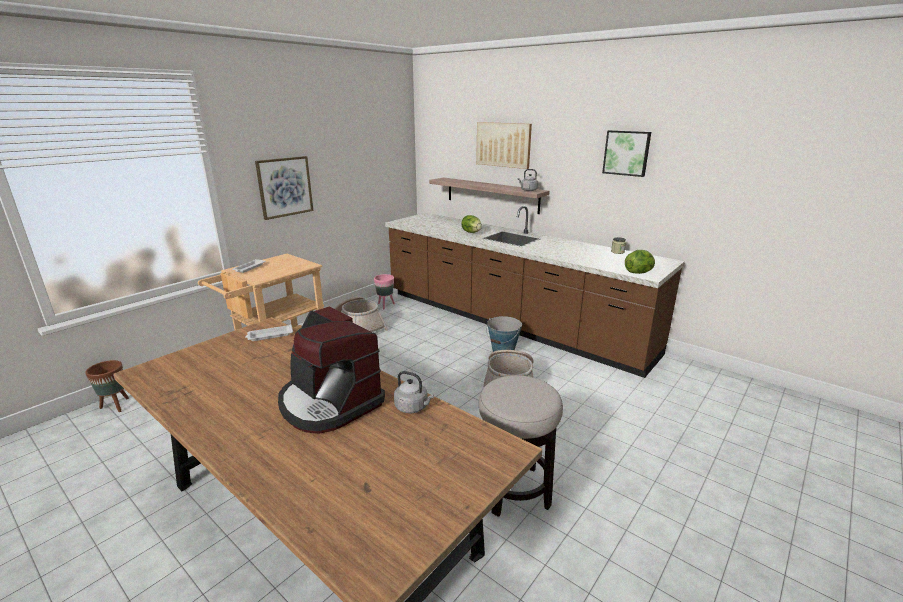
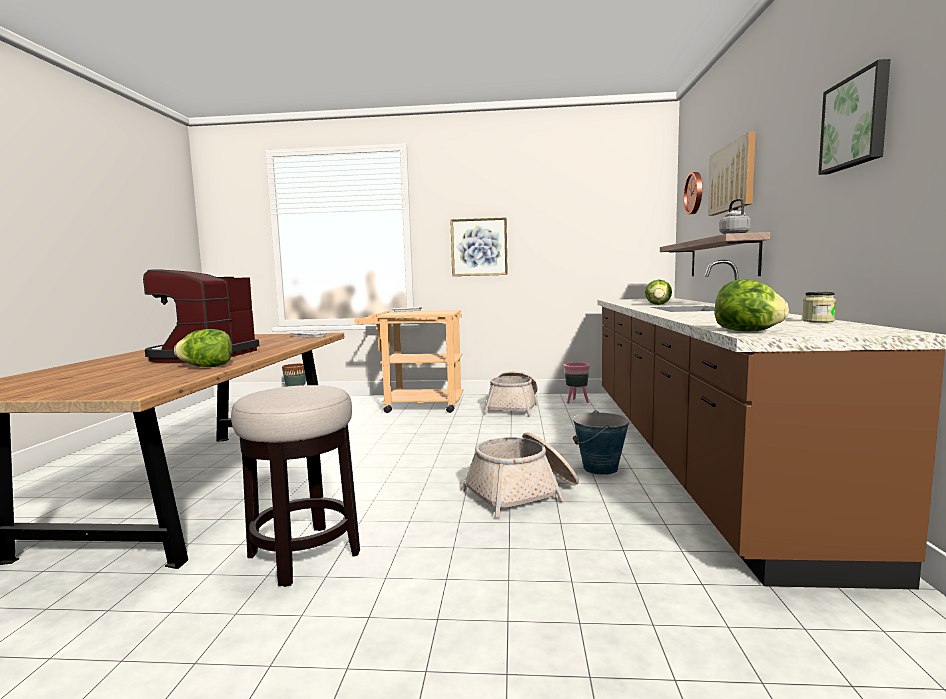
camera: 55 degrees right, 15 degrees down
grey kettle [394,371,434,413] -> lettuce [174,329,232,367]
none -> wall clock [684,172,702,214]

